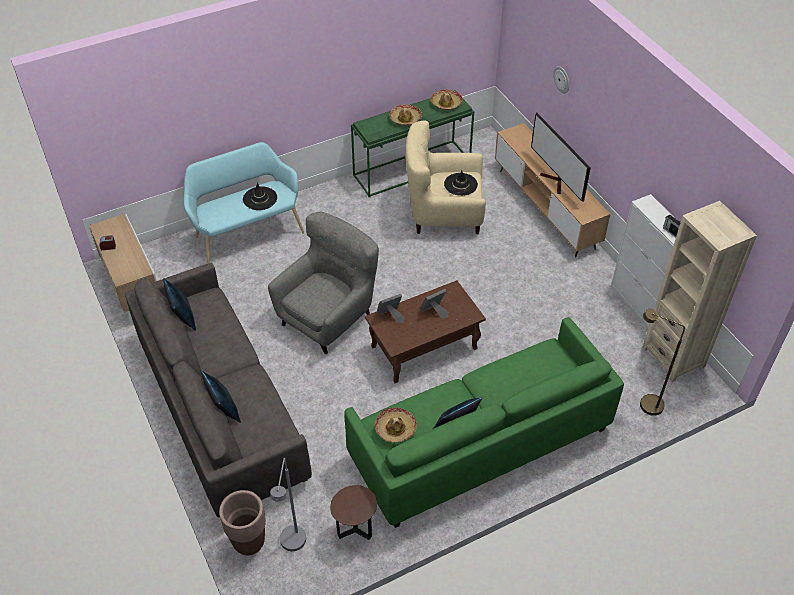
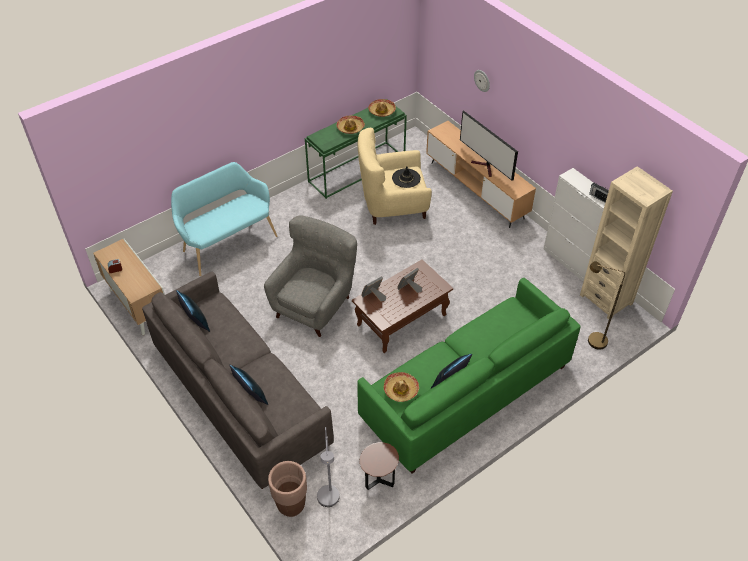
camera: 10 degrees left, 0 degrees up
black hat [243,183,277,210] -> none

